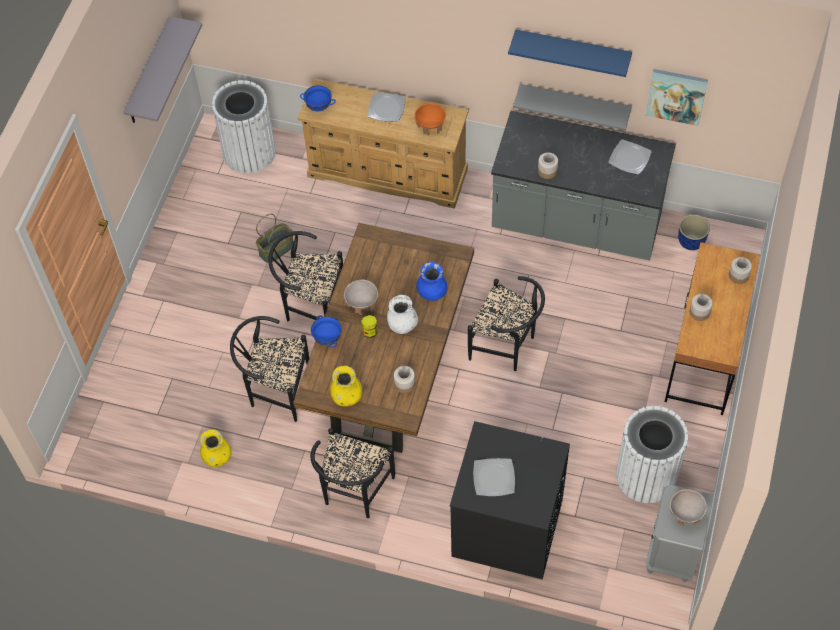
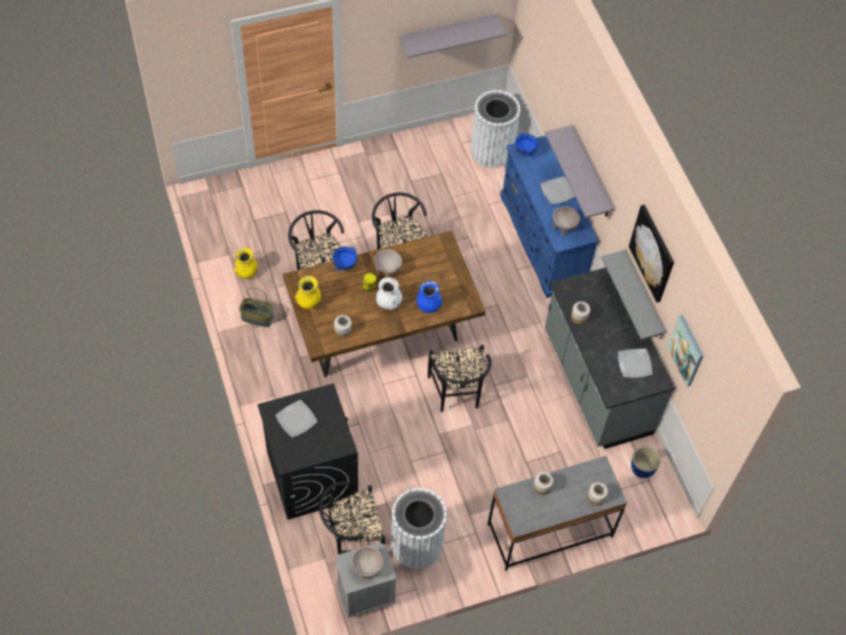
camera: 50 degrees right, 0 degrees up
basket [256,214,294,263] -> basket moved to [239,288,273,327]
beige dresser [298,78,469,209] -> blue dresser [500,136,599,298]
black chair [310,428,395,518] -> black chair moved to [319,482,385,555]
orange bowl [414,103,446,136] -> beige bowl [553,207,580,234]
blue shelf [508,29,632,77] -> picture [629,205,674,303]
brown desk [665,242,760,415] -> grey desk [488,456,627,571]
none -> grey shelf [545,125,614,218]

